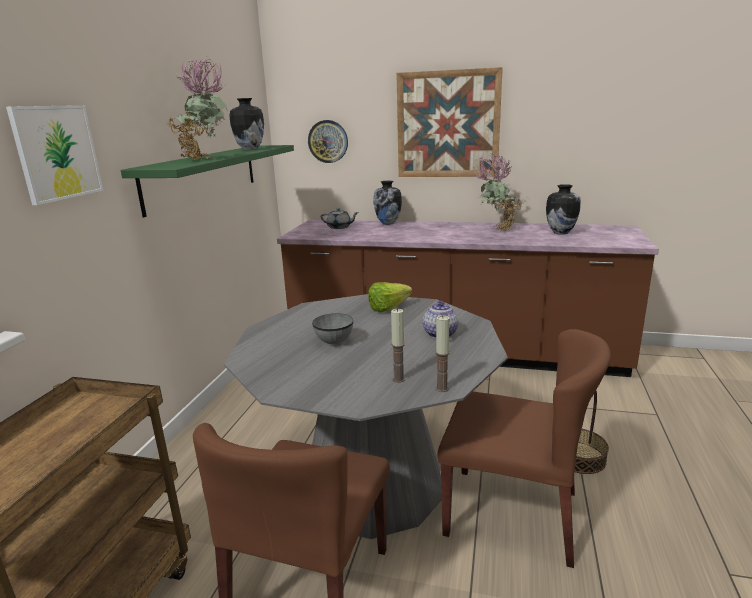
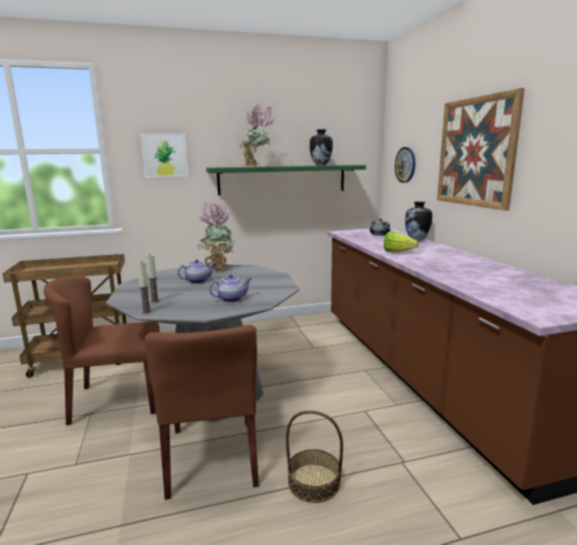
camera: 60 degrees right, 5 degrees down
grey bowl [312,313,353,347] -> teapot [178,259,215,284]
lettuce [368,282,412,312] -> lettuce moved to [384,231,419,252]
potted plant [475,153,523,231] -> potted plant moved to [196,201,234,271]
vase [546,184,581,235] -> none

